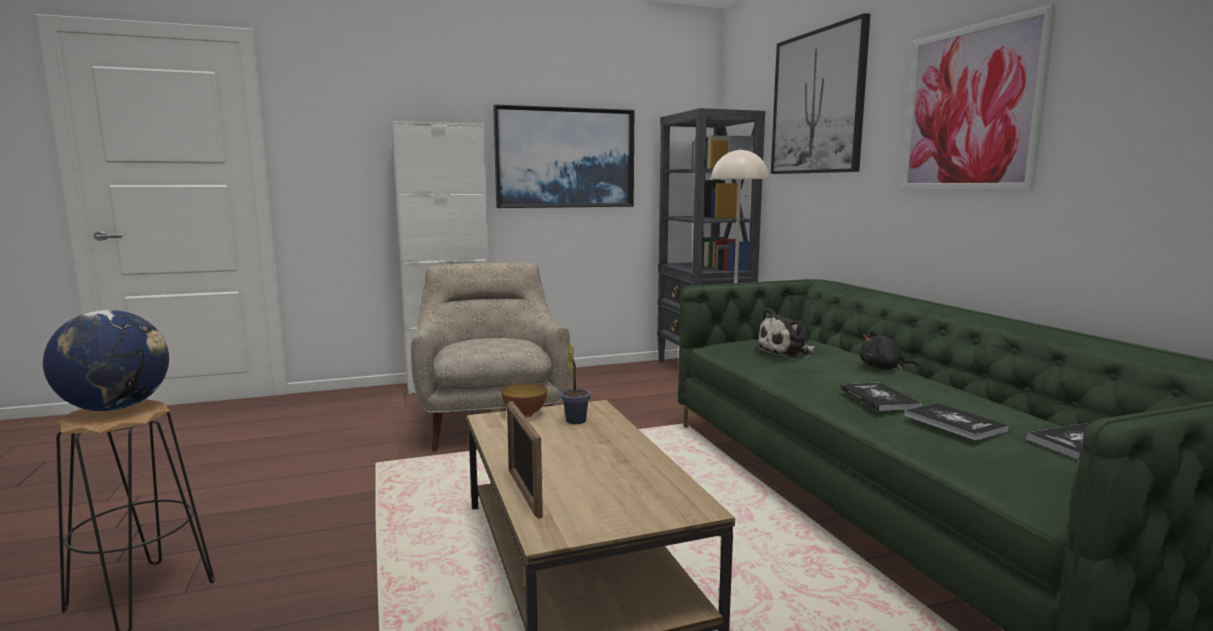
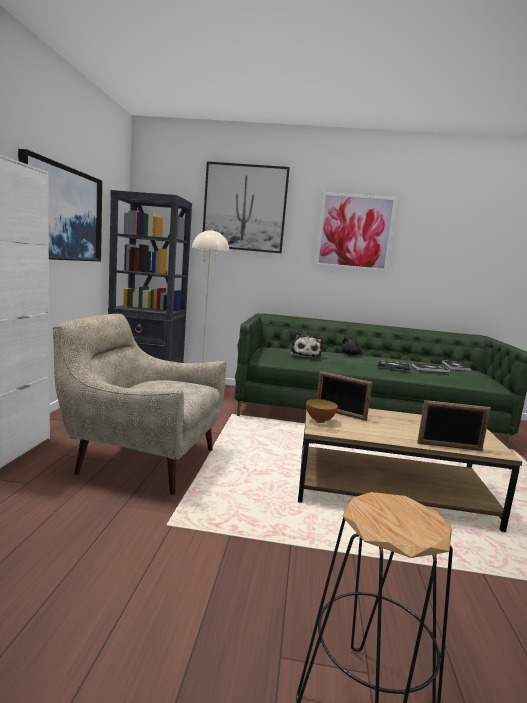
camera: 65 degrees left, 0 degrees up
globe [43,310,169,411] -> none
potted plant [561,343,590,424] -> picture frame [316,371,372,421]

